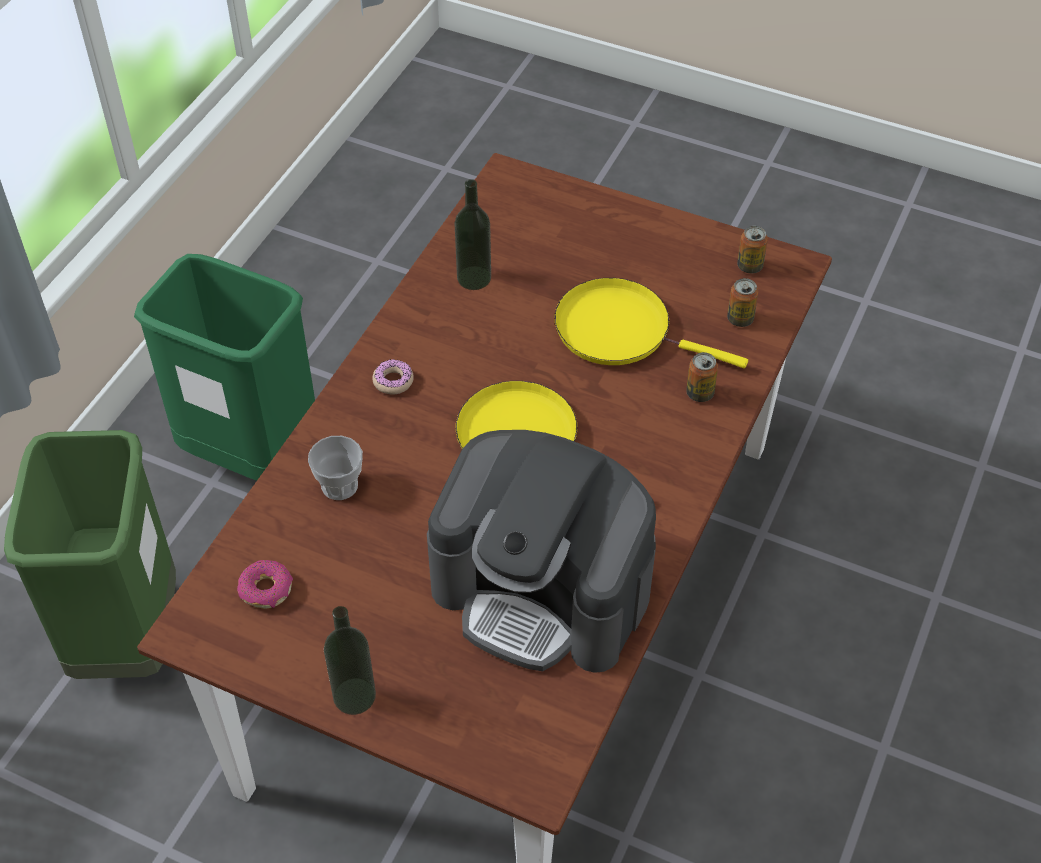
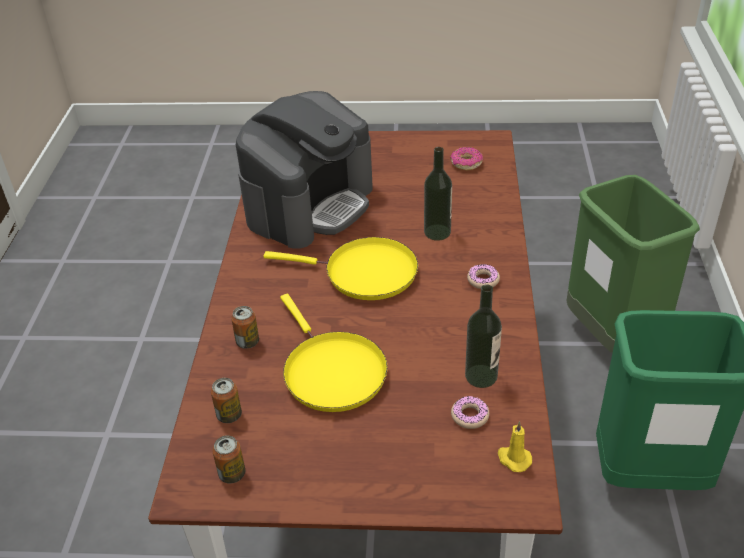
camera: 160 degrees right, 10 degrees down
cup [308,436,363,500] -> none
bottle [324,606,376,715] -> bottle moved to [424,147,452,241]
coffee machine [427,430,656,673] -> coffee machine turned 120 degrees clockwise [236,91,373,249]
yellow frying pan [555,278,748,368] -> yellow frying pan turned 60 degrees clockwise [280,294,388,412]
none -> donut [451,396,489,429]
none -> yellow candle [498,421,532,472]

